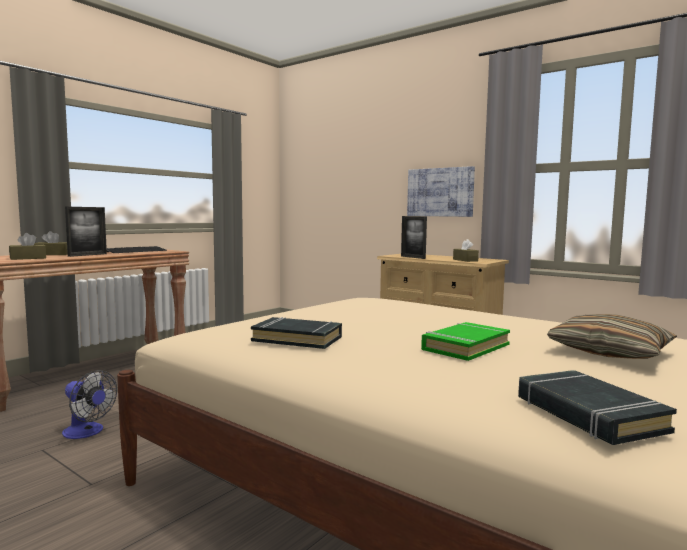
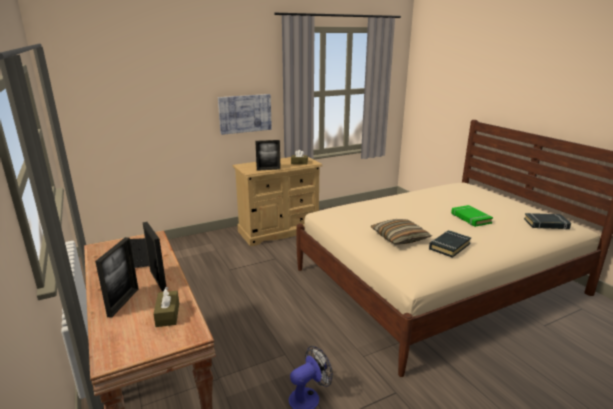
camera: 65 degrees left, 15 degrees up
brown tissue box [34,231,68,255] -> picture frame [95,237,138,318]
pillow [547,314,677,359] -> pillow moved to [371,219,432,245]

